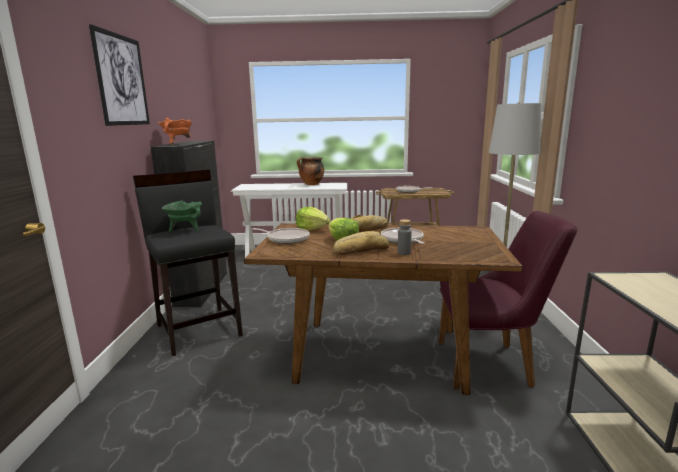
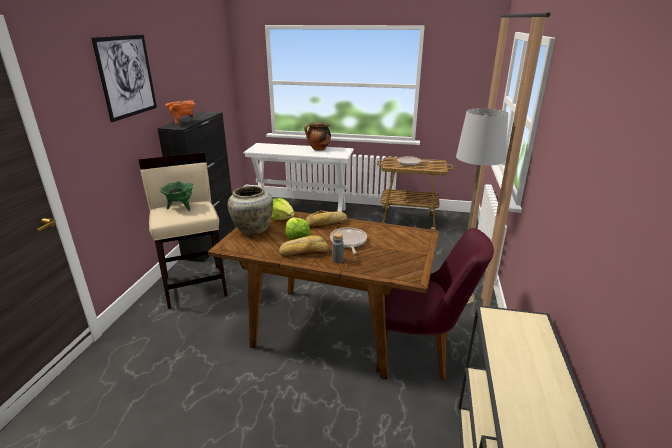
camera: 10 degrees right, 10 degrees up
black stool [133,170,243,356] -> beige stool [139,152,227,309]
frying pan [252,228,310,244] -> beige vase [228,186,273,236]

